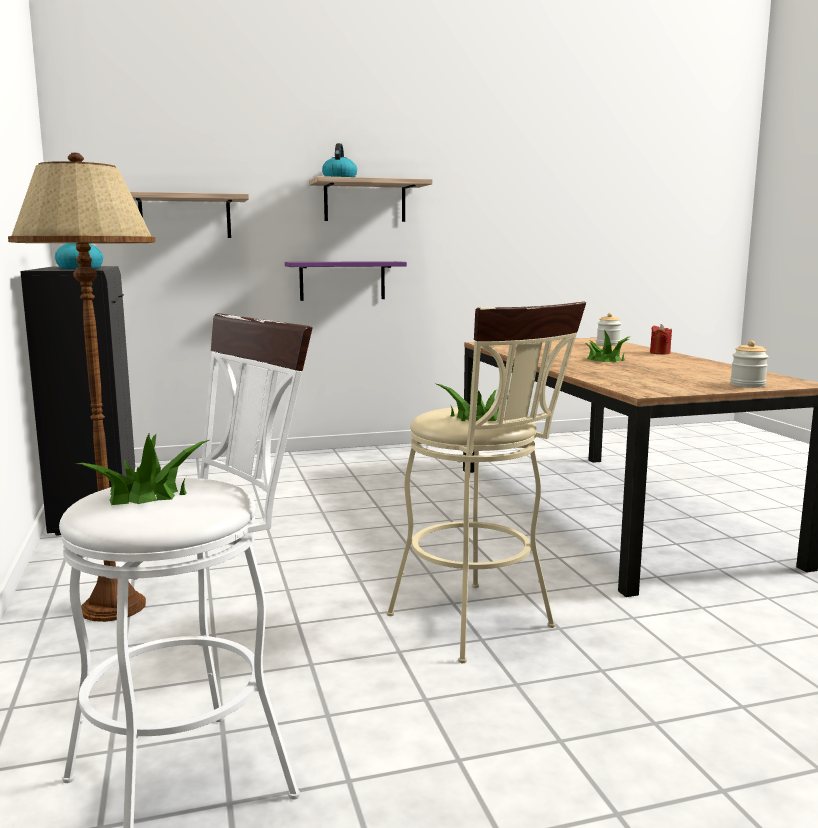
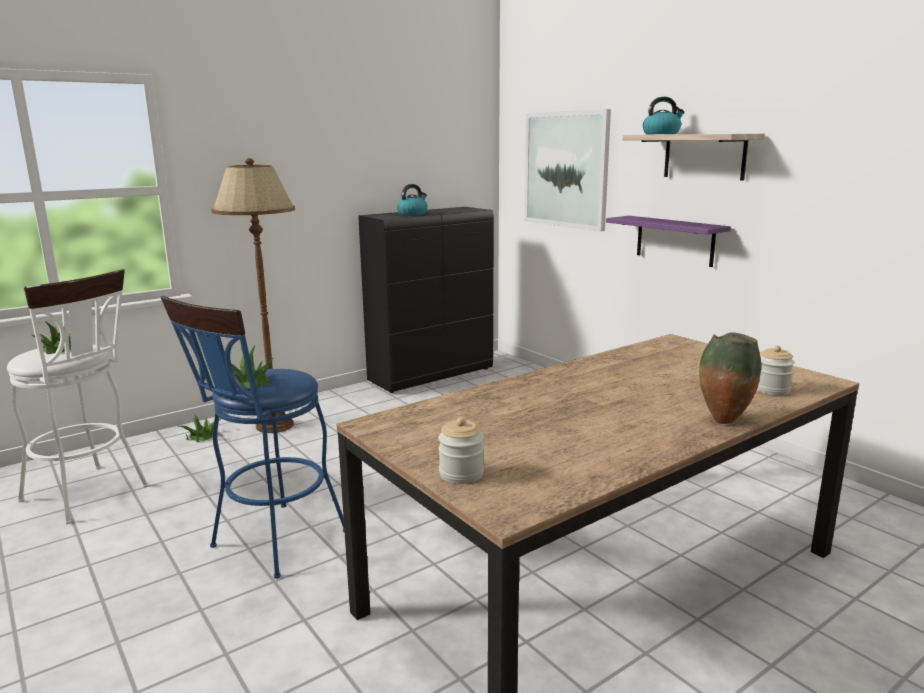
camera: 70 degrees right, 5 degrees up
shelf [130,192,249,238] -> picture [524,109,611,231]
beige stool [387,302,586,663] -> blue stool [161,296,344,579]
potted plant [586,330,631,363] -> potted plant moved to [180,414,221,442]
red candle [650,324,672,354] -> vase [699,332,761,424]

